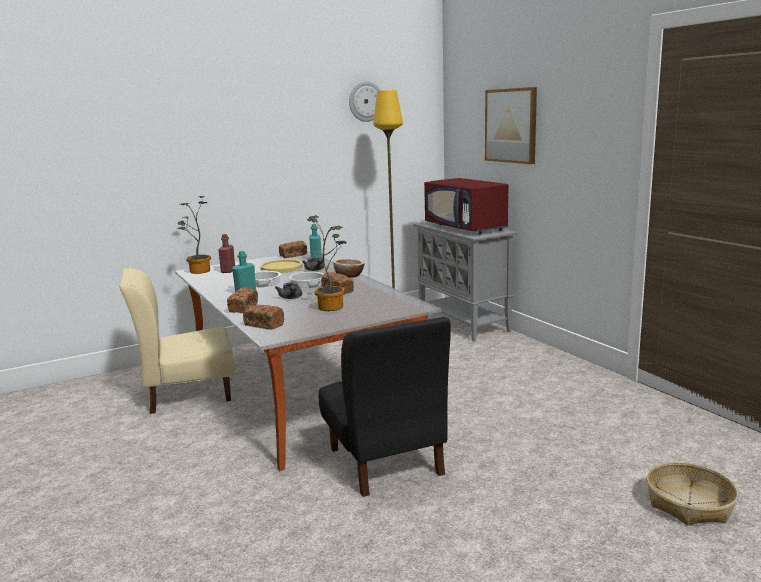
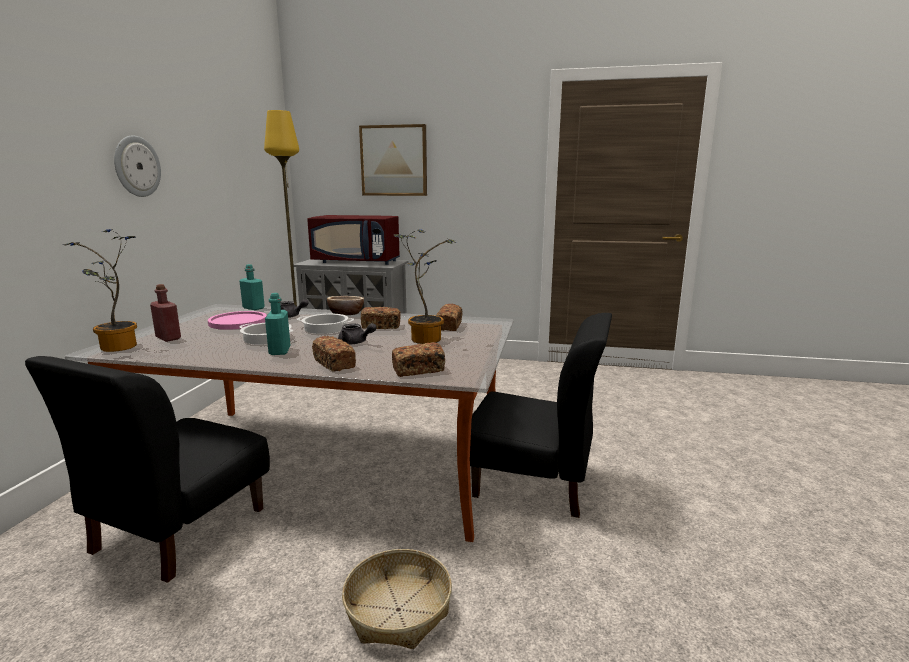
camera: 50 degrees left, 0 degrees up
beige chair [119,268,235,414] -> black chair [25,356,270,583]
yellow plate [260,259,303,273] -> pink plate [208,311,267,330]
bread [279,241,307,258] -> bread moved to [436,304,462,331]
wall clock [349,81,381,122] -> wall clock moved to [114,135,161,197]
basket [647,462,738,525] -> basket moved to [342,549,452,649]

